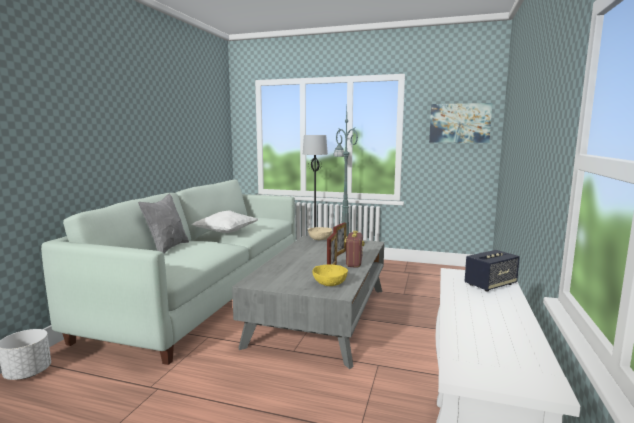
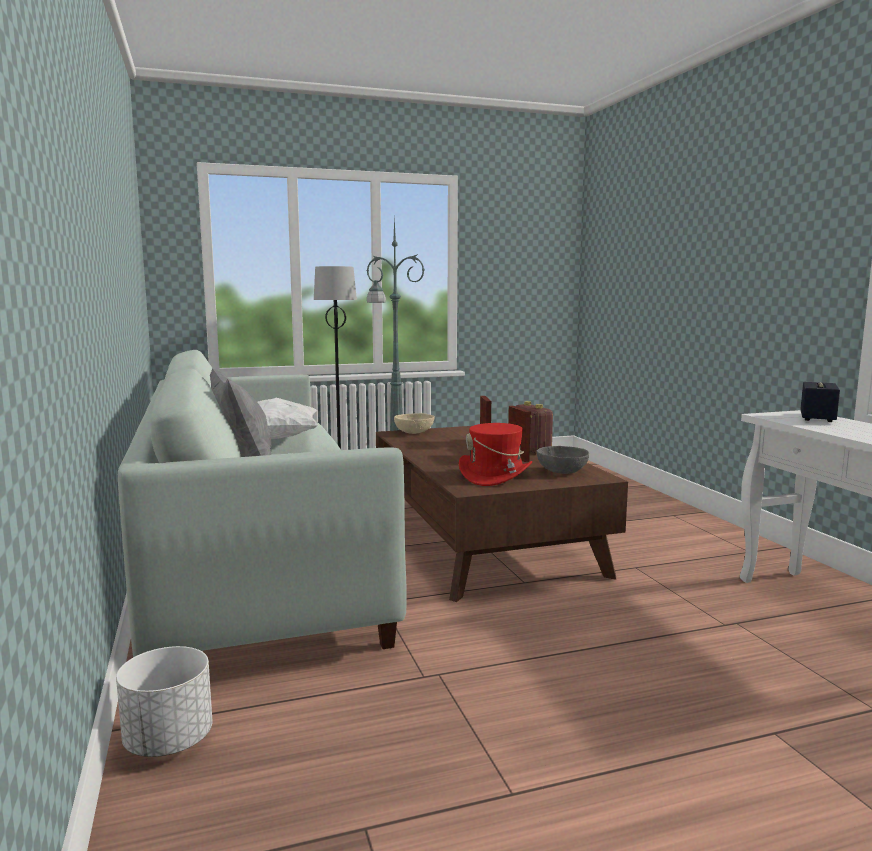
camera: 35 degrees left, 0 degrees up
grey coffee table [232,236,384,369] -> brown coffee table [376,426,628,602]
yellow bowl [313,264,348,286] -> grey bowl [537,446,589,474]
picture [429,103,492,143] -> none
none -> red hat [459,423,532,486]

